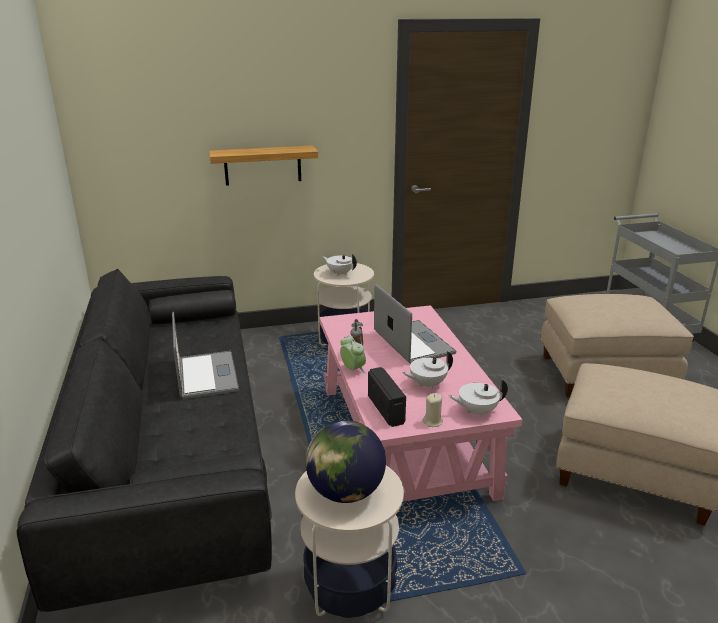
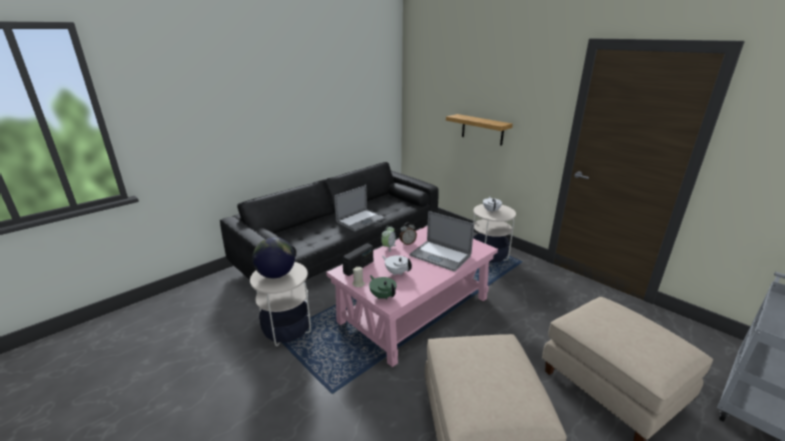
camera: 60 degrees right, 0 degrees up
laptop [374,284,456,364] -> laptop turned 90 degrees clockwise [409,211,474,272]
white teapot [448,379,508,417] -> green teapot [369,275,396,299]

